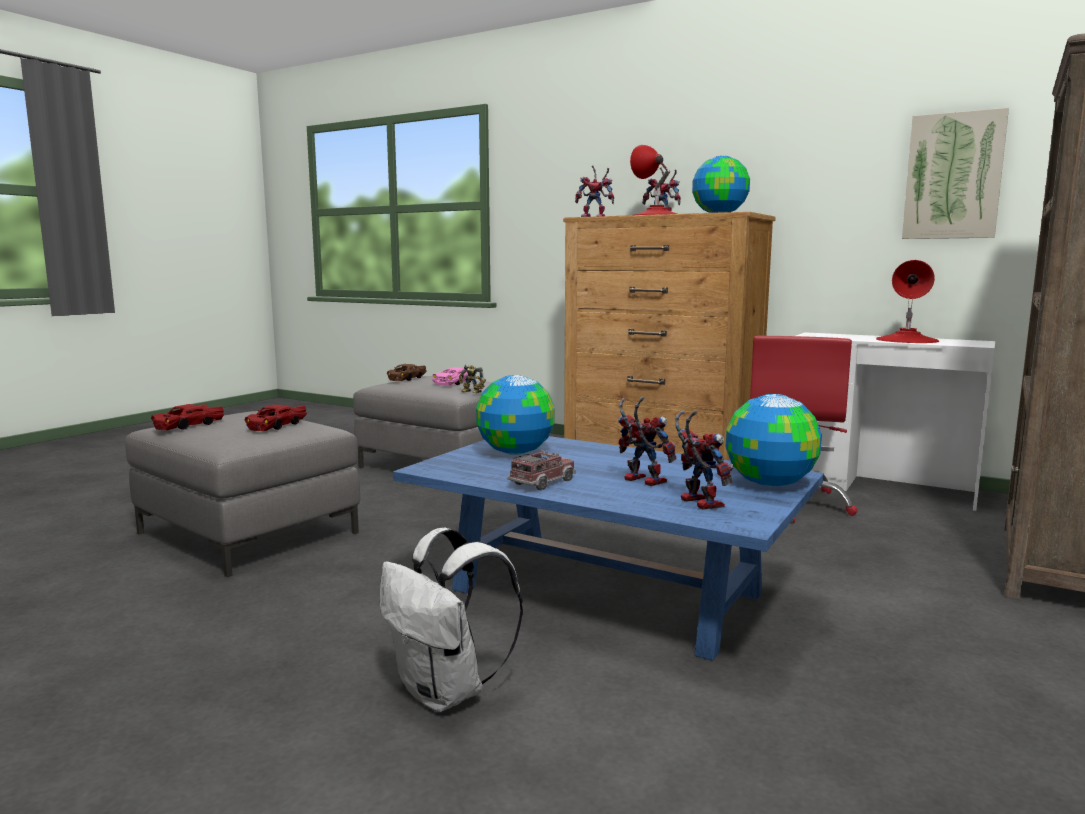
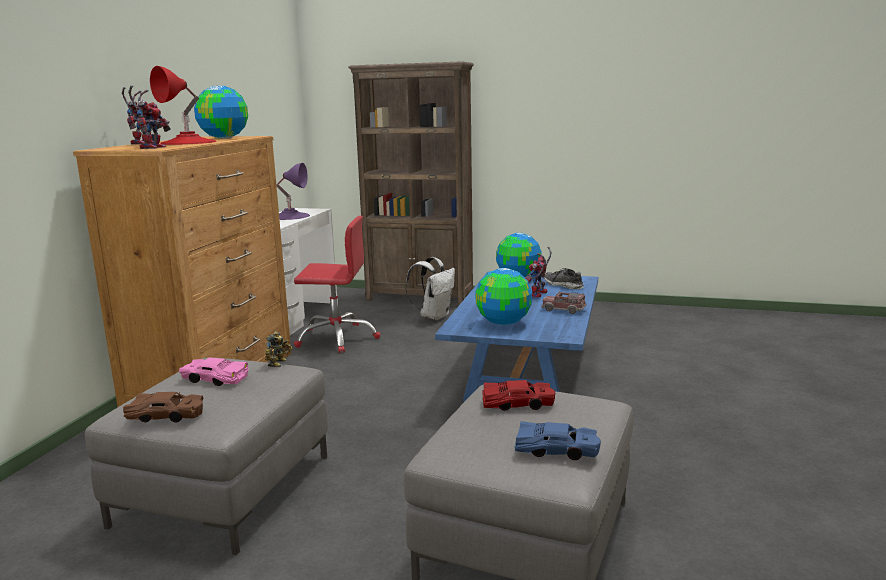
camera: 105 degrees left, 5 degrees up
red toy car [151,404,224,430] -> blue toy car [515,421,601,460]
white backpack [380,528,523,712] -> white backpack moved to [406,257,455,320]
toy robot [675,410,733,510] -> shoe [544,268,584,289]
red table lamp [876,260,940,343] -> purple table lamp [276,163,310,220]
picture [902,108,1009,239] -> none

